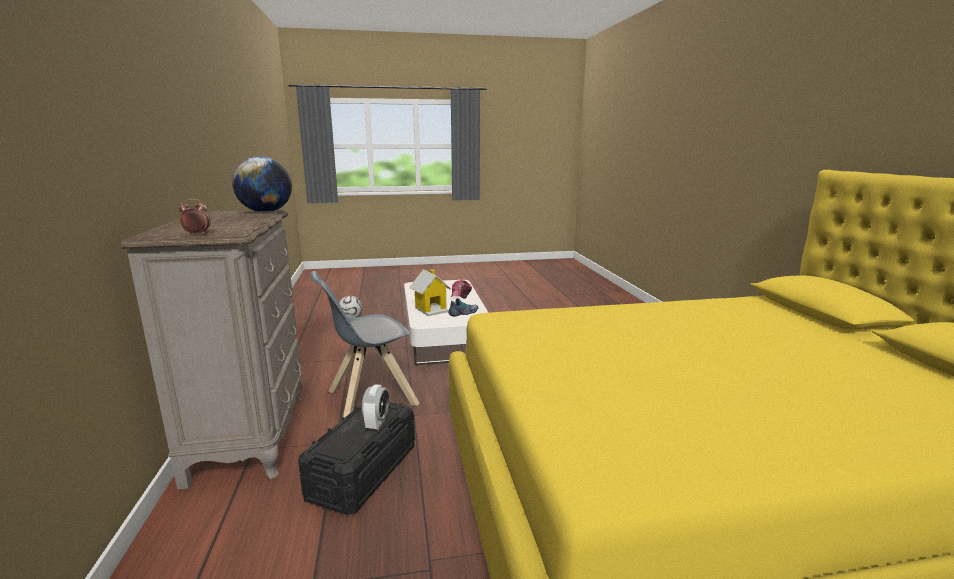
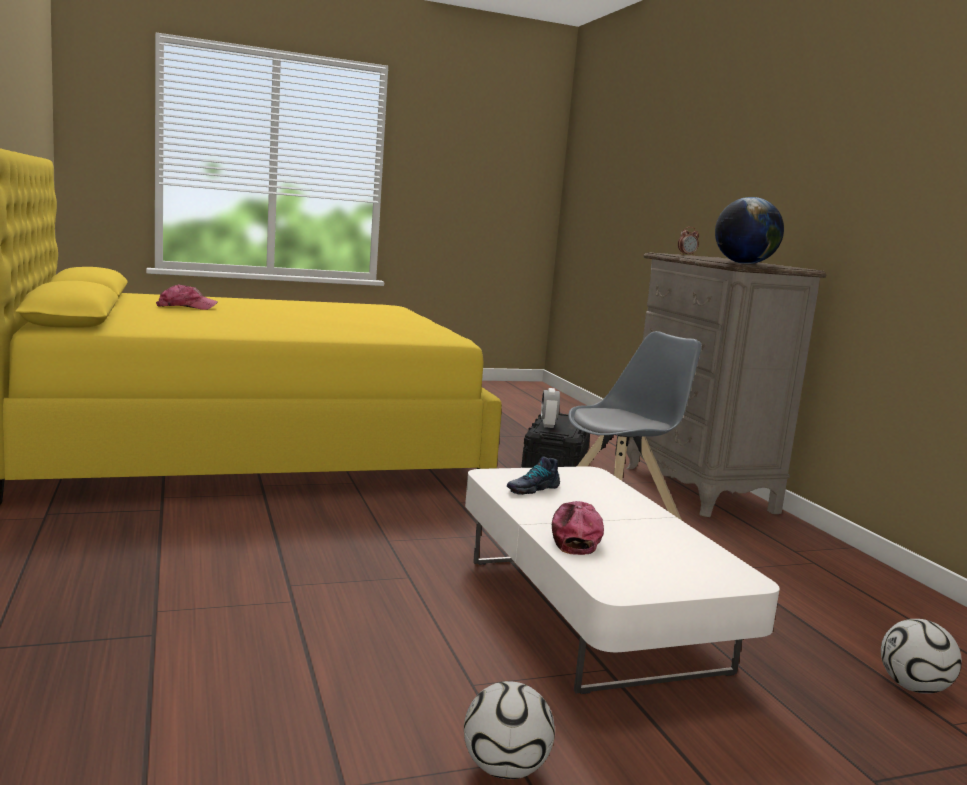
camera: 170 degrees right, 5 degrees down
toy house [409,269,451,316] -> none
none -> cap [156,284,218,310]
none -> football [464,681,555,779]

